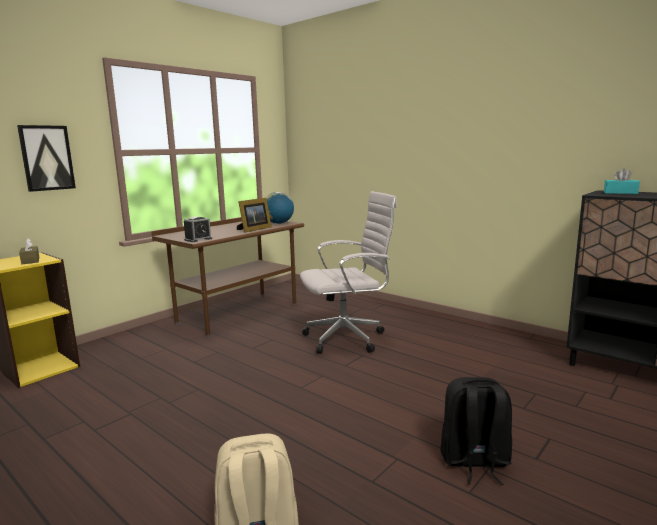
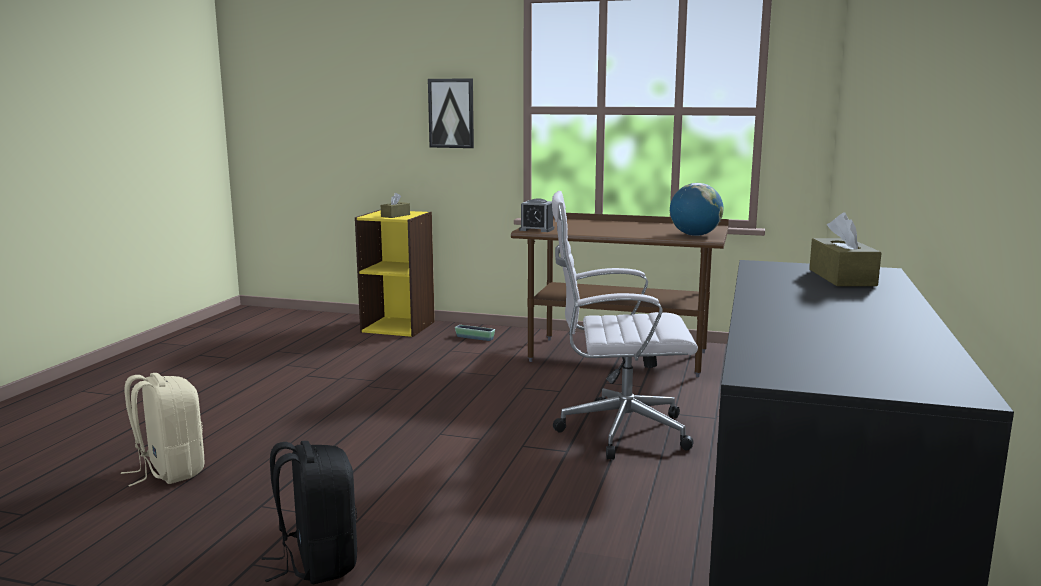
camera: 65 degrees right, 0 degrees up
picture frame [237,198,271,233] -> none
white office chair [300,191,397,354] -> white office chair turned 135 degrees clockwise [552,191,698,460]
turquoise tissue box [604,168,640,194] -> brown tissue box [809,213,881,286]
none -> planter [455,325,495,341]

